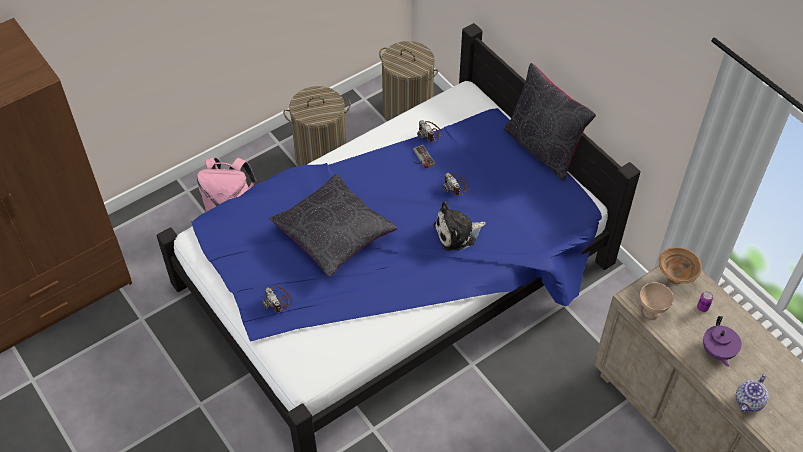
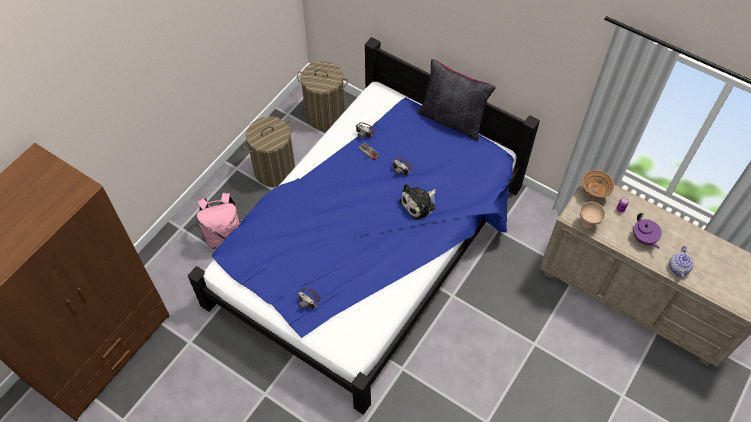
camera: 20 degrees left, 5 degrees up
black pillow [269,174,397,277] -> none

